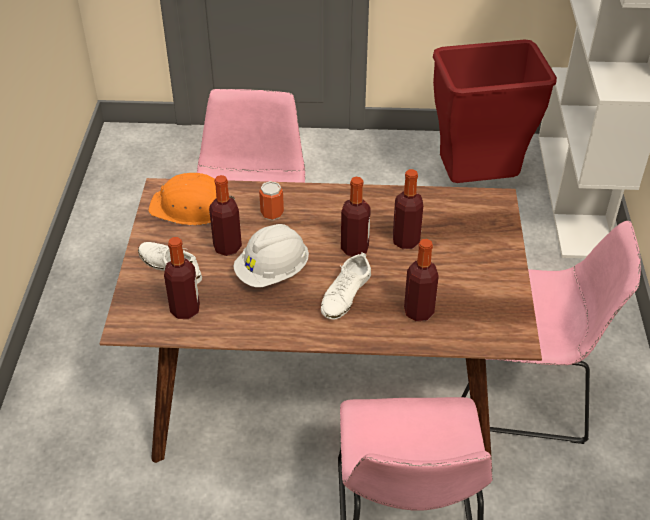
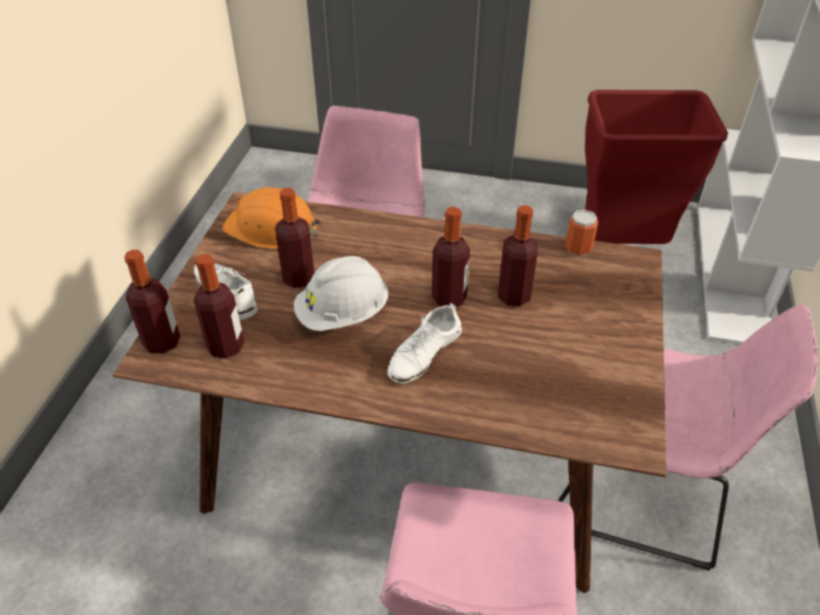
camera: 10 degrees right, 0 degrees up
can [259,181,284,220] -> can moved to [565,209,599,257]
bottle [404,239,439,321] -> bottle moved to [124,250,180,354]

